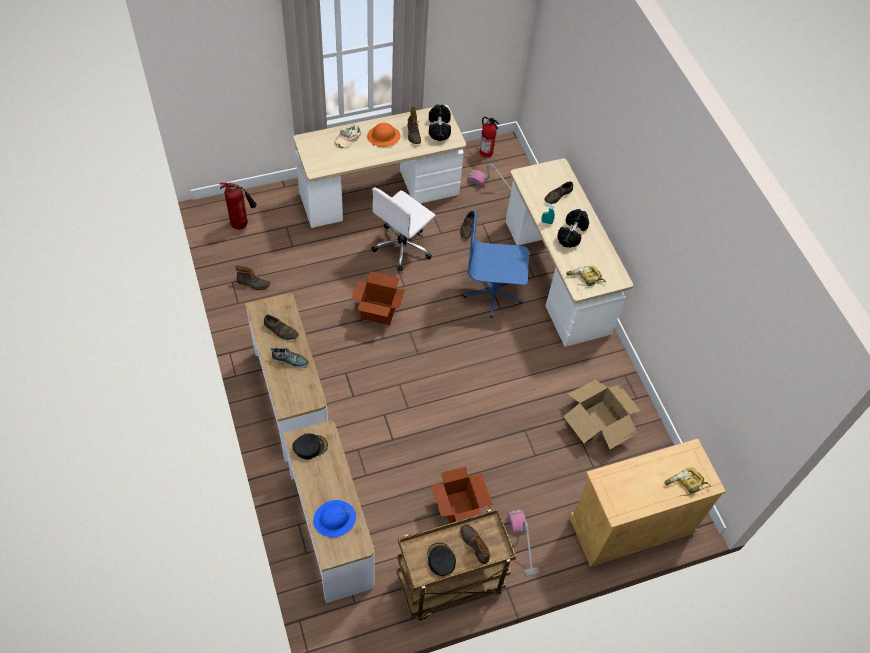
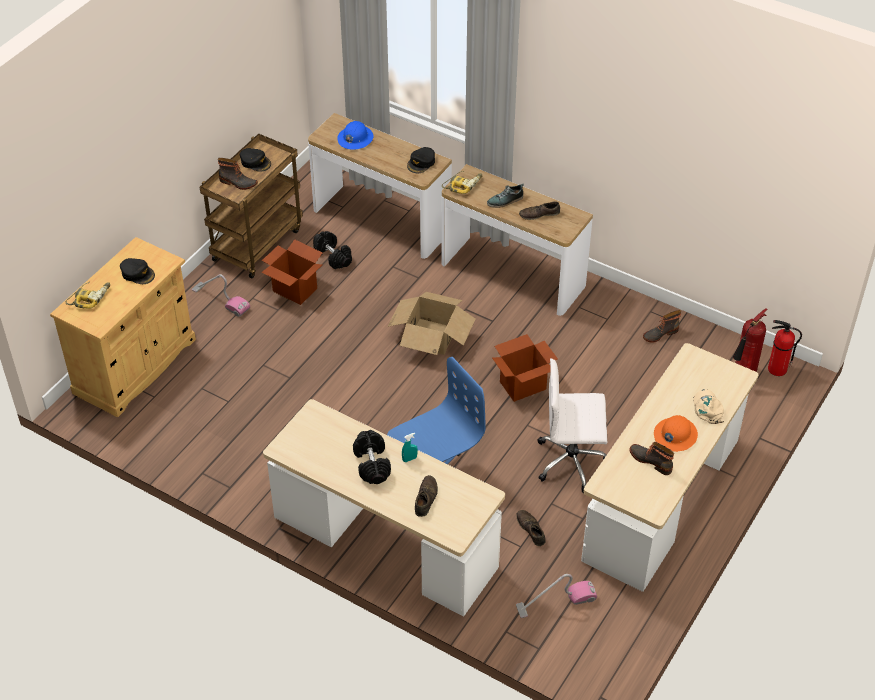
camera: 145 degrees right, 10 degrees down
white office chair [371,187,436,271] -> white office chair turned 90 degrees counterclockwise [538,358,607,494]
black dumbbell [429,104,451,141] -> black dumbbell moved to [313,231,352,269]
fire extinguisher [480,117,499,157] -> fire extinguisher moved to [768,320,802,376]
cardboard box [563,379,640,449] -> cardboard box moved to [387,292,476,355]
power drill [566,266,606,286] -> power drill moved to [442,171,482,194]
none -> black cap [120,258,155,284]

